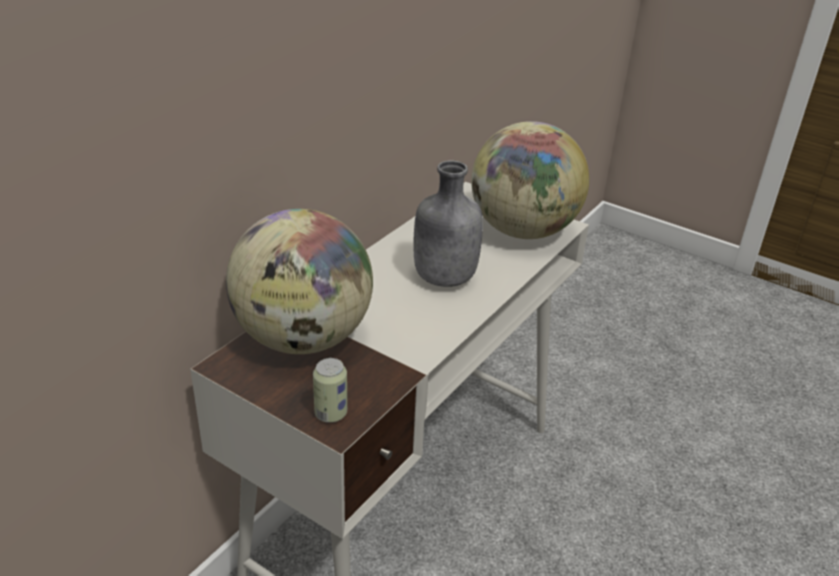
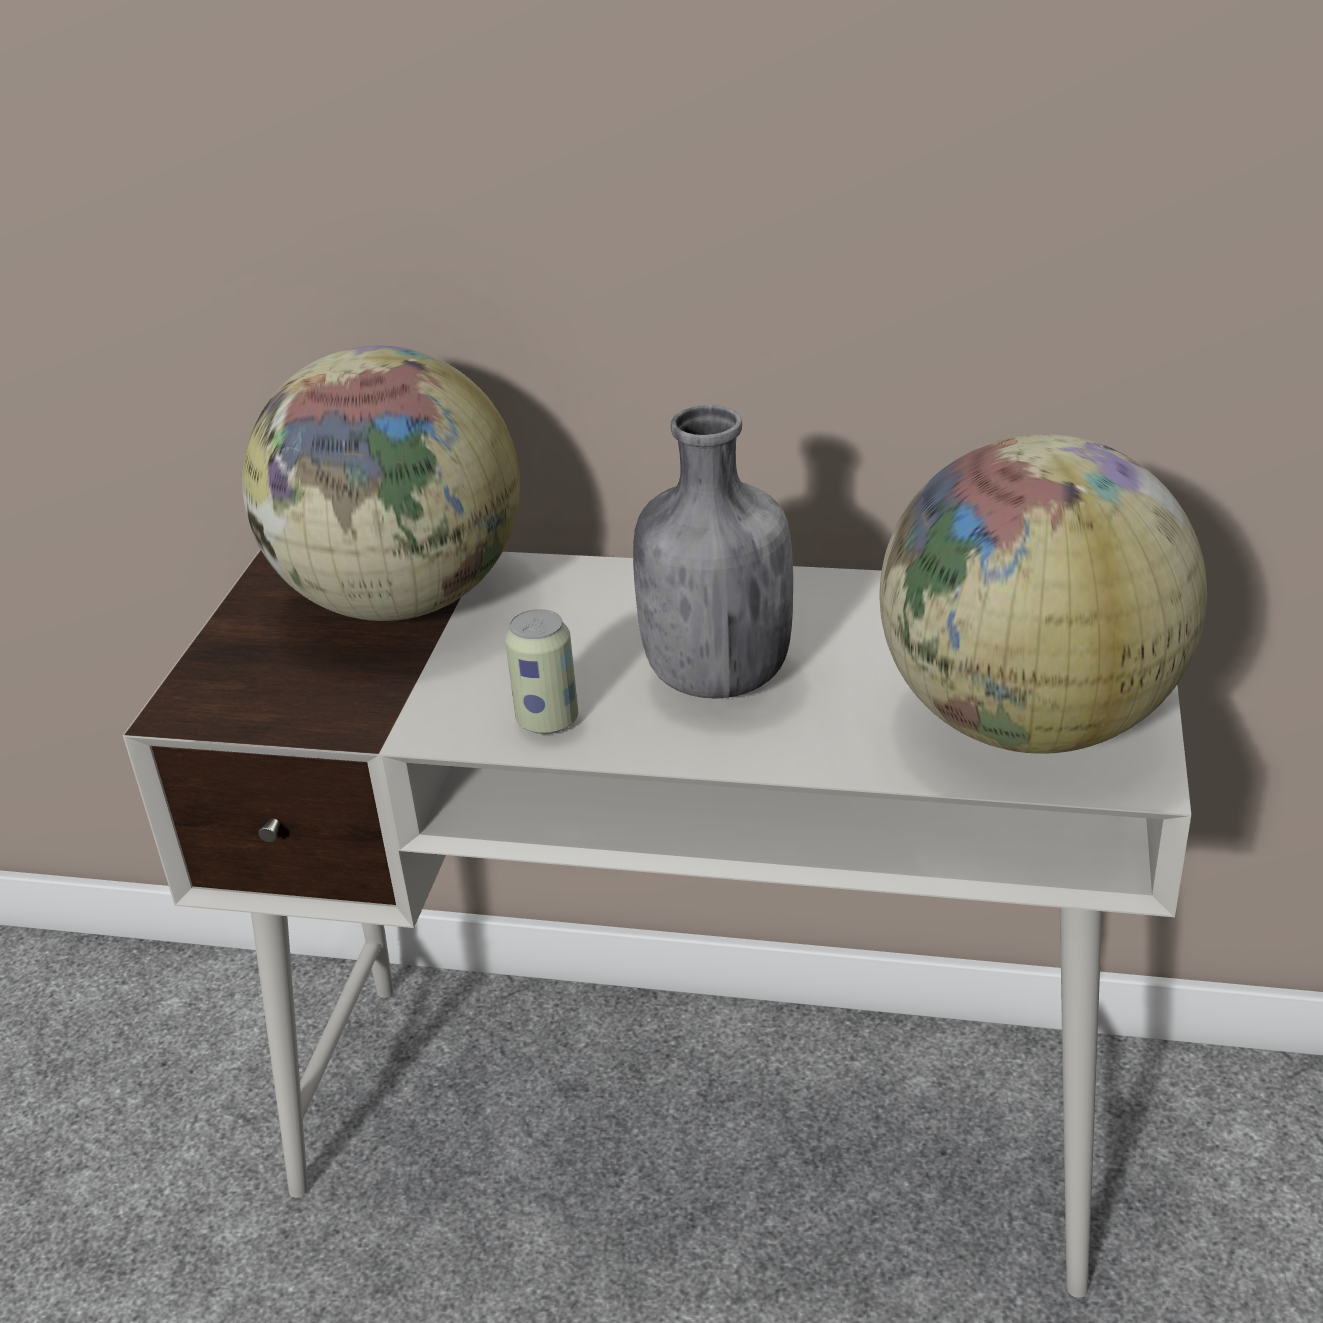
camera: 70 degrees right, 0 degrees up
can [313,358,347,423] -> can moved to [505,609,578,734]

